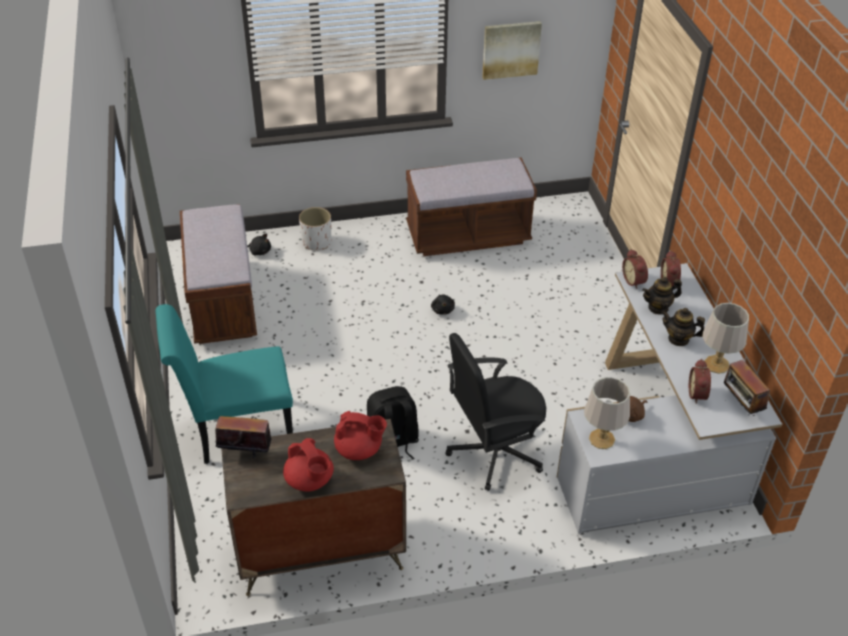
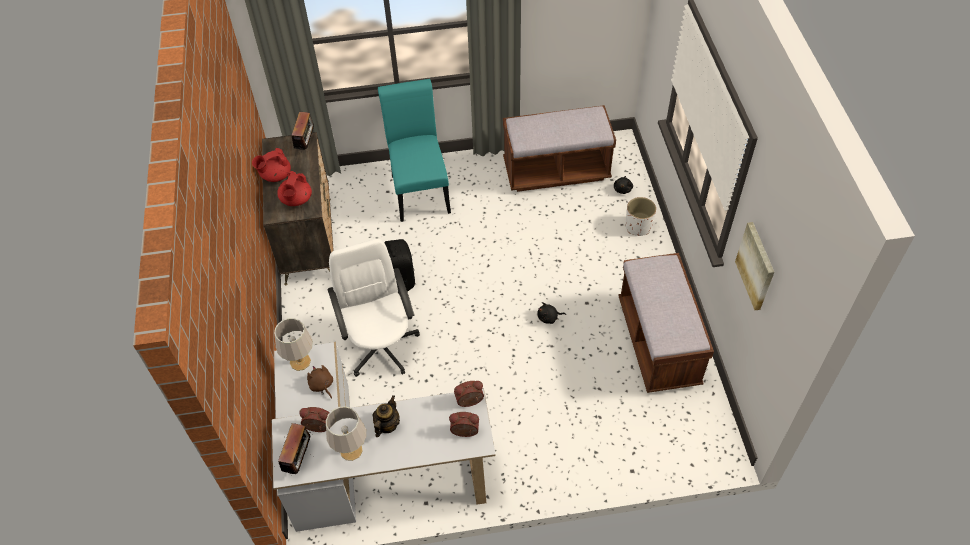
camera: 95 degrees right, 10 degrees up
black office chair [446,333,546,491] -> white office chair [328,238,420,377]
teapot [642,277,682,315] -> none
radio [724,360,770,416] -> radio turned 120 degrees clockwise [278,423,313,474]

